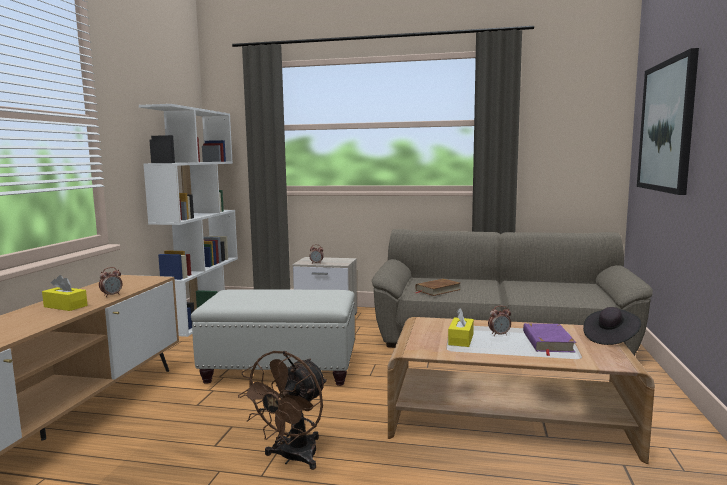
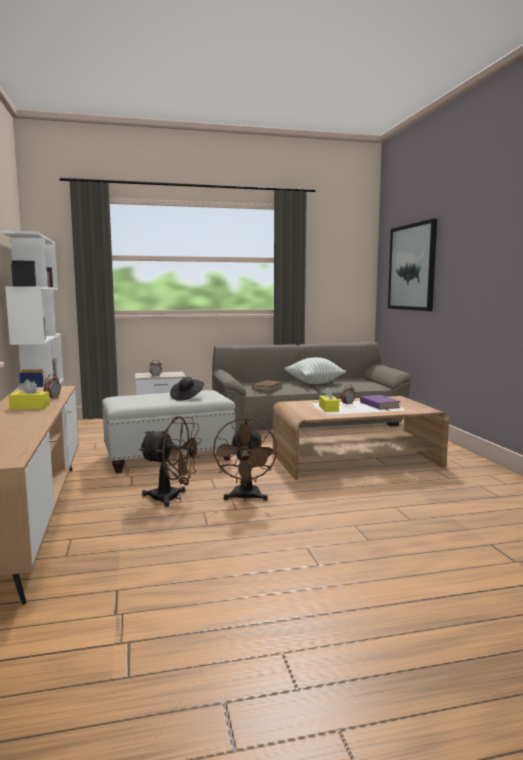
camera: 25 degrees left, 0 degrees up
black hat [583,307,641,345] -> black hat moved to [170,377,204,401]
none -> brown fan [139,416,202,507]
none -> pillow [284,357,346,384]

